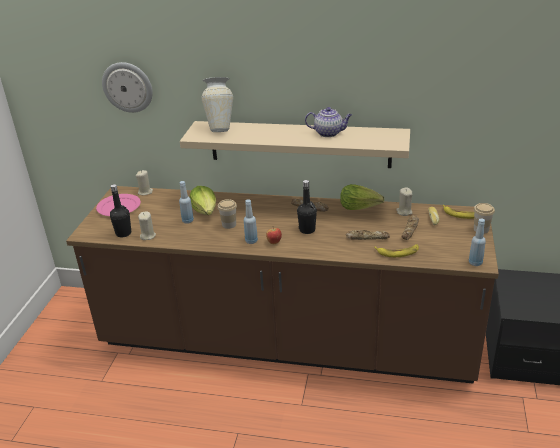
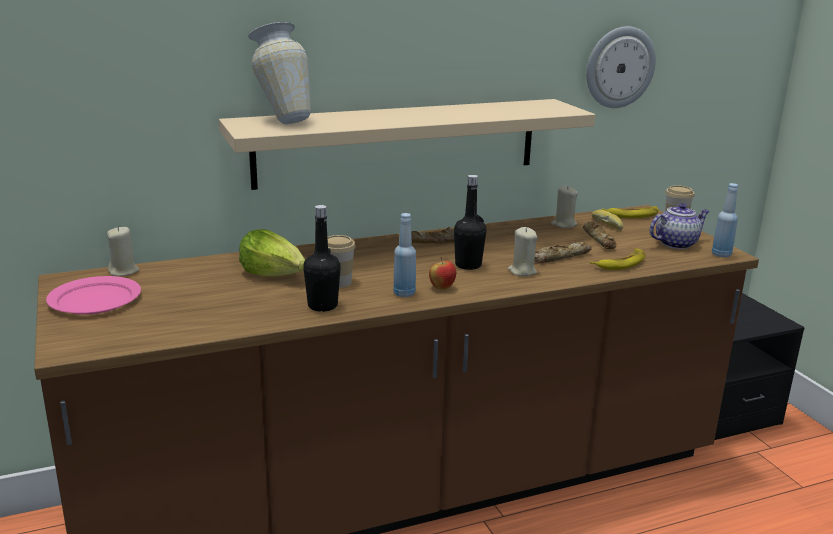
camera: 35 degrees left, 10 degrees down
wall clock [102,62,153,113] -> wall clock moved to [586,26,656,108]
black bottle [110,184,131,237] -> black bottle moved to [303,205,341,312]
beige candle [138,211,156,240] -> beige candle moved to [508,227,537,276]
blue bottle [179,181,194,224] -> none
teapot [305,107,352,137] -> teapot moved to [649,203,709,249]
lettuce [340,184,384,210] -> none

